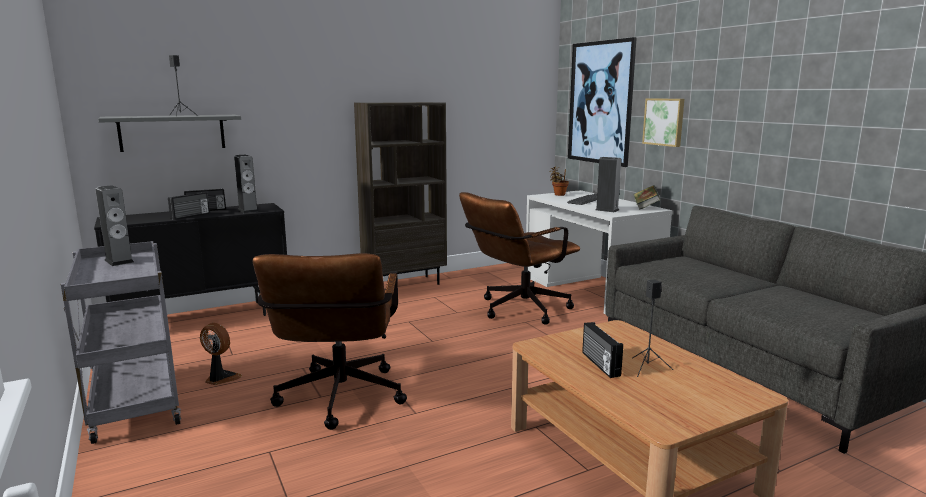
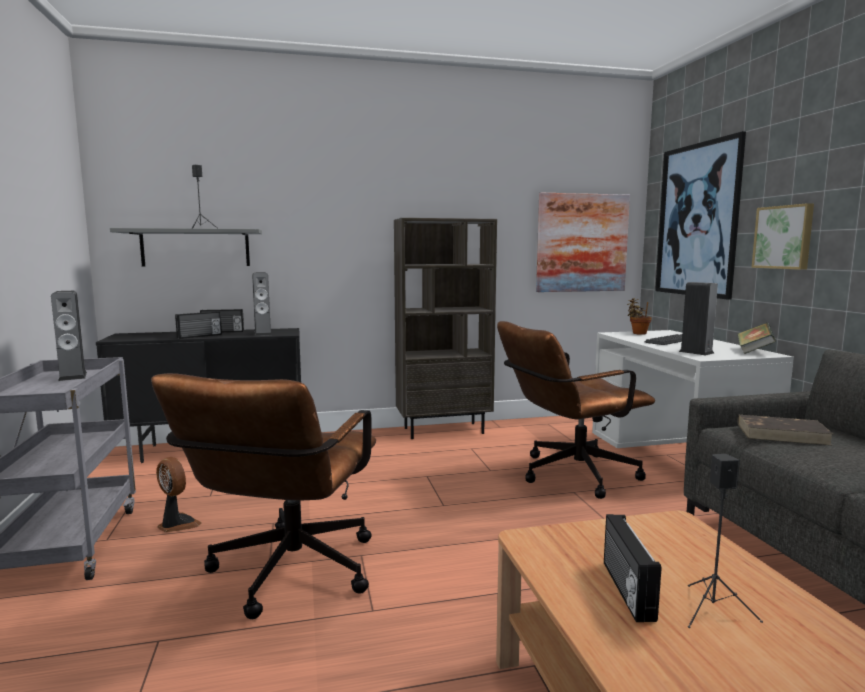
camera: 15 degrees right, 5 degrees down
none -> picture [536,193,630,292]
none -> brown book [737,415,833,445]

